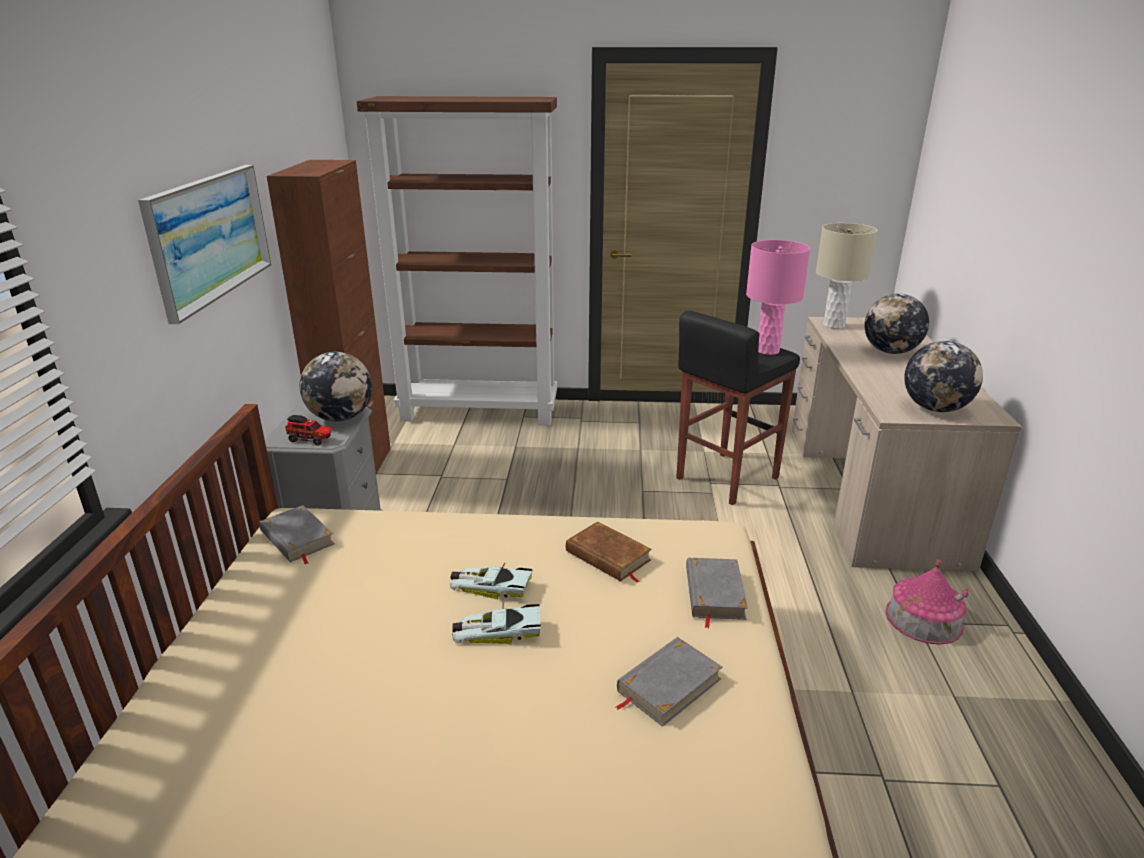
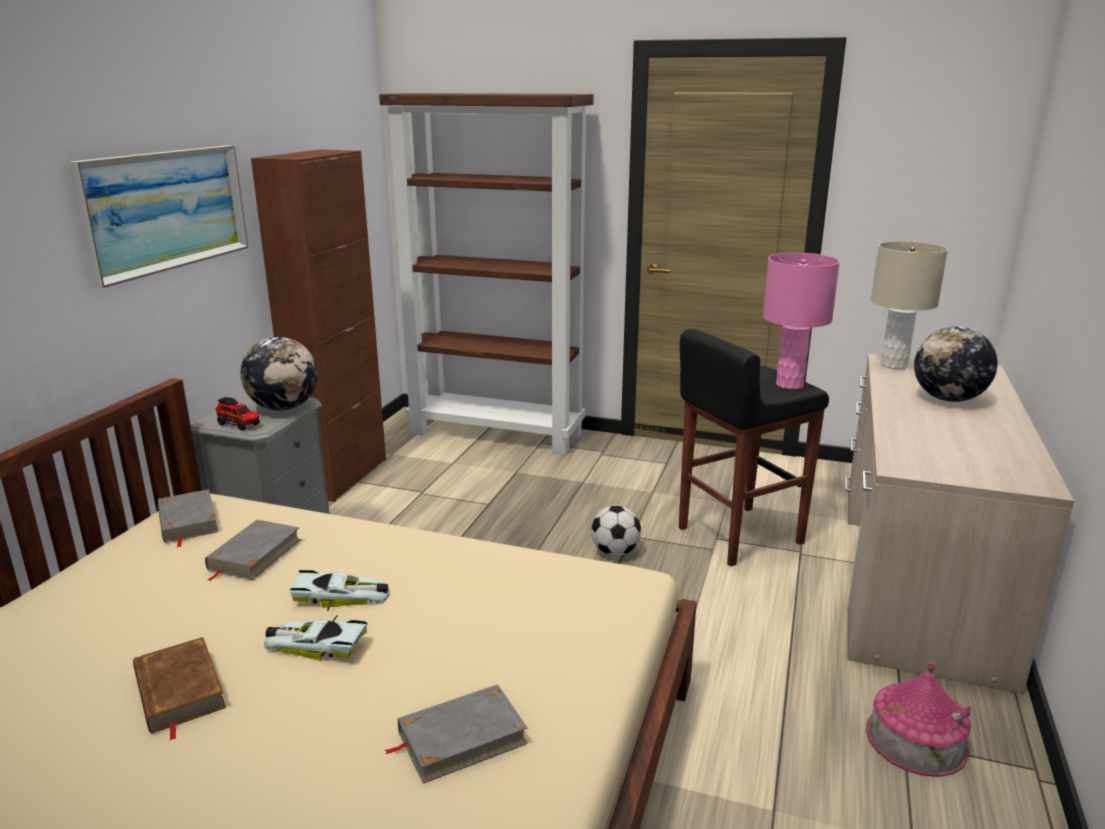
camera: 15 degrees right, 5 degrees down
toy car [450,563,533,600] -> toy car turned 150 degrees clockwise [290,570,389,611]
brown book [566,522,652,583] -> brown book moved to [133,637,226,740]
grey book [686,558,748,628] -> grey book moved to [205,520,301,581]
globe [904,341,983,412] -> none
none -> football [591,505,641,556]

